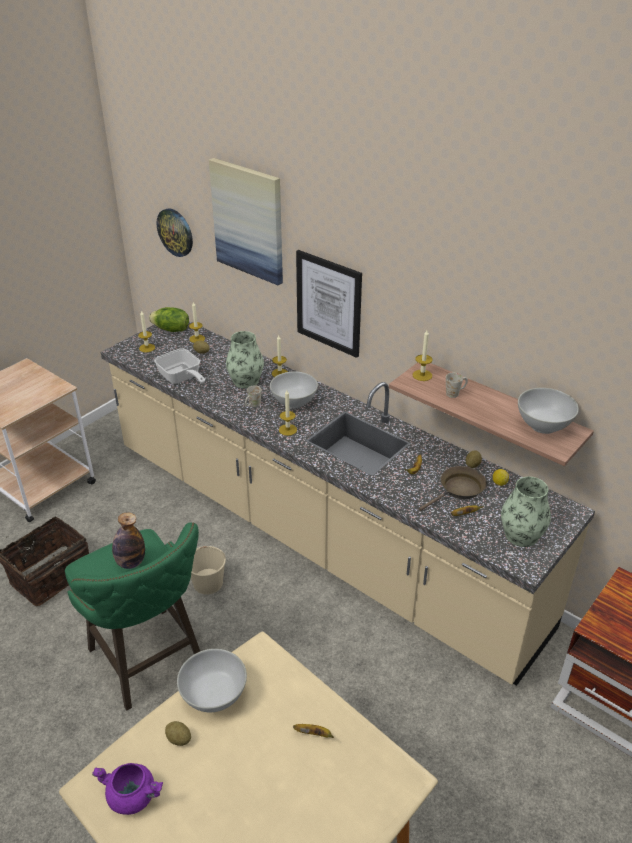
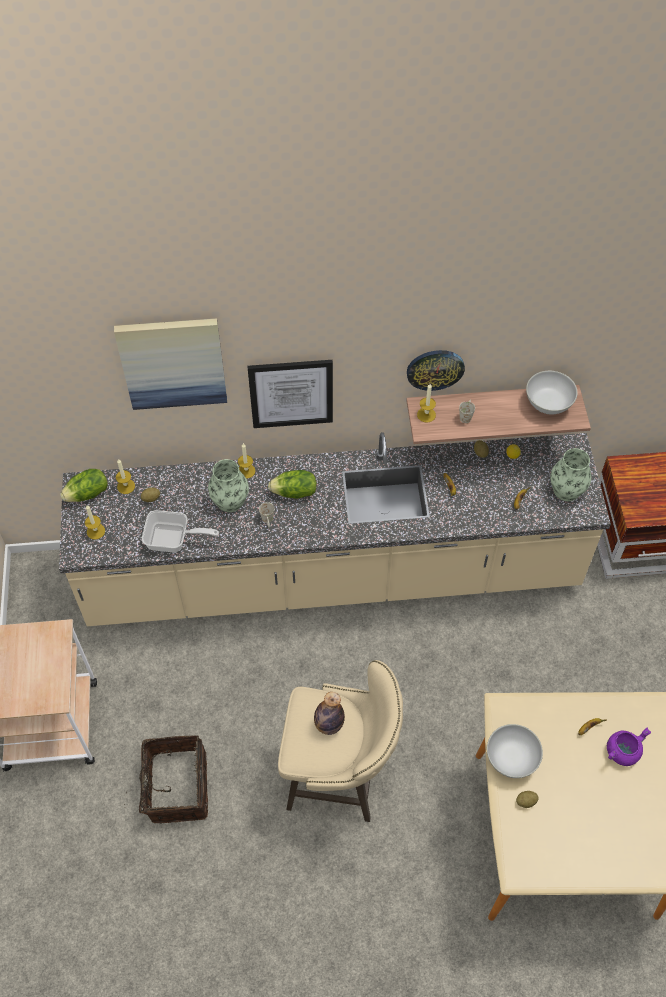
camera: 45 degrees left, 20 degrees up
green stool [65,522,200,711] -> beige stool [278,660,403,822]
purple cooking pot [92,763,163,815] -> purple cooking pot moved to [607,728,651,766]
wall clock [156,208,193,257] -> wall clock moved to [407,350,465,391]
beige bucket [191,546,226,594] -> none
white bowl [270,371,318,408] -> lettuce [268,470,317,499]
candle [279,390,297,436] -> none
brown frying pan [419,466,487,511] -> none

